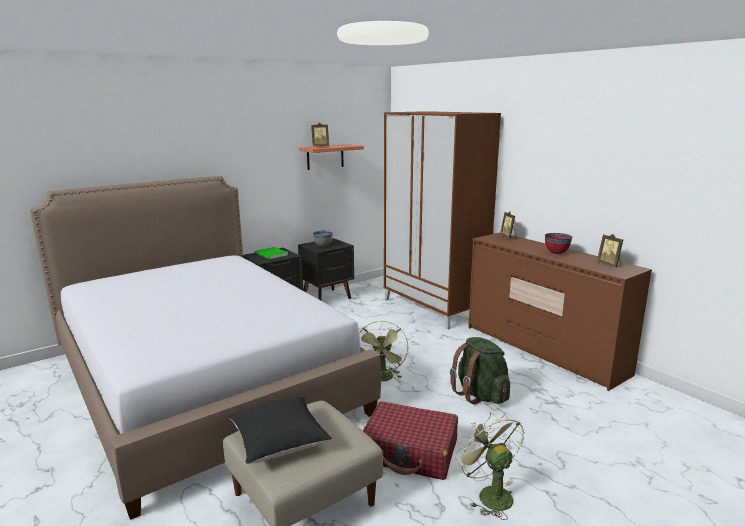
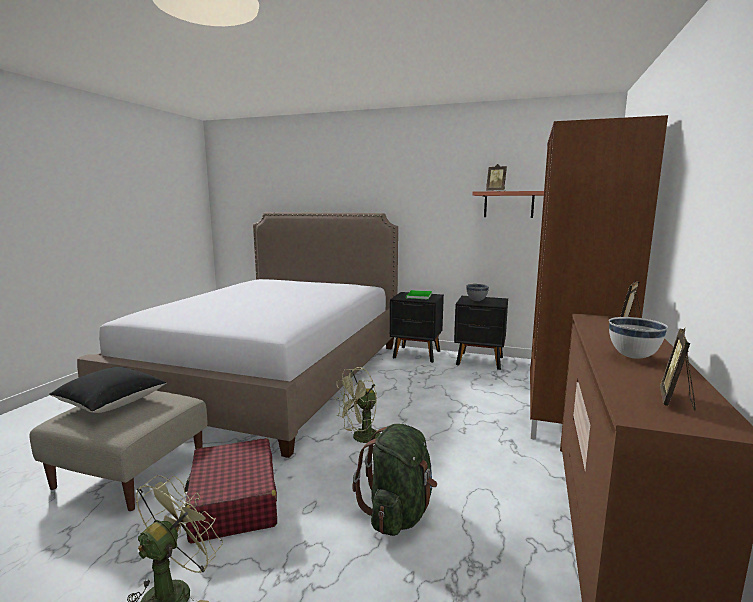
camera: 55 degrees right, 5 degrees down
red bowl [545,233,572,254] -> white bowl [609,317,668,359]

